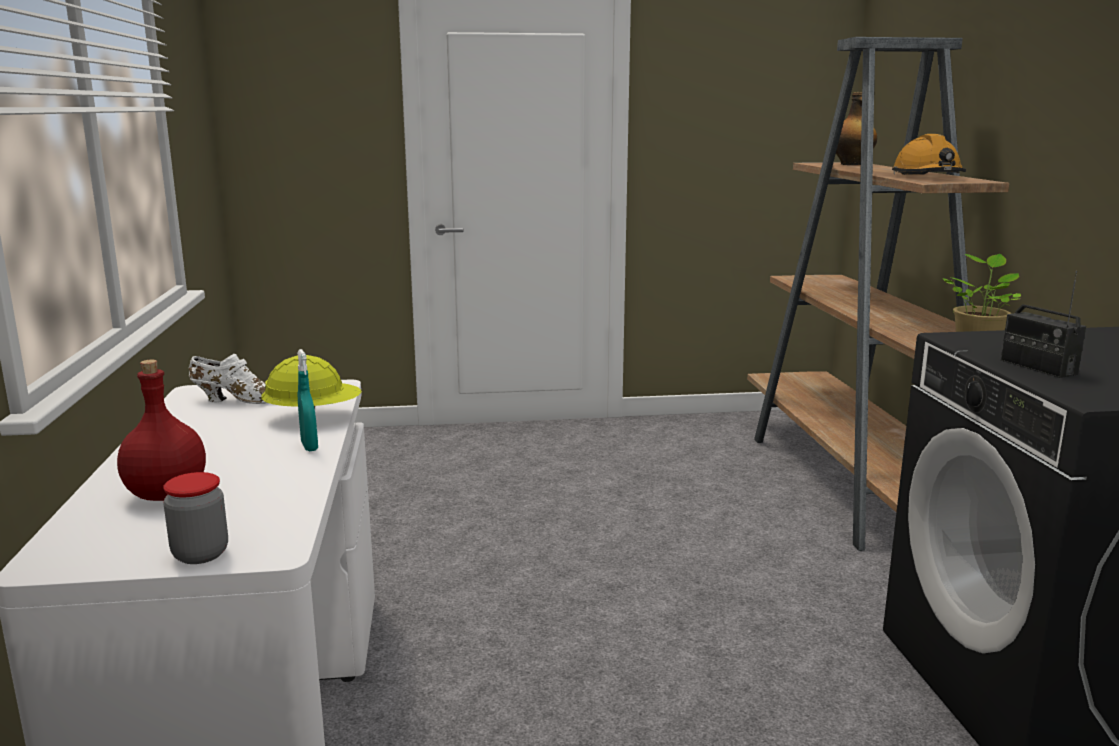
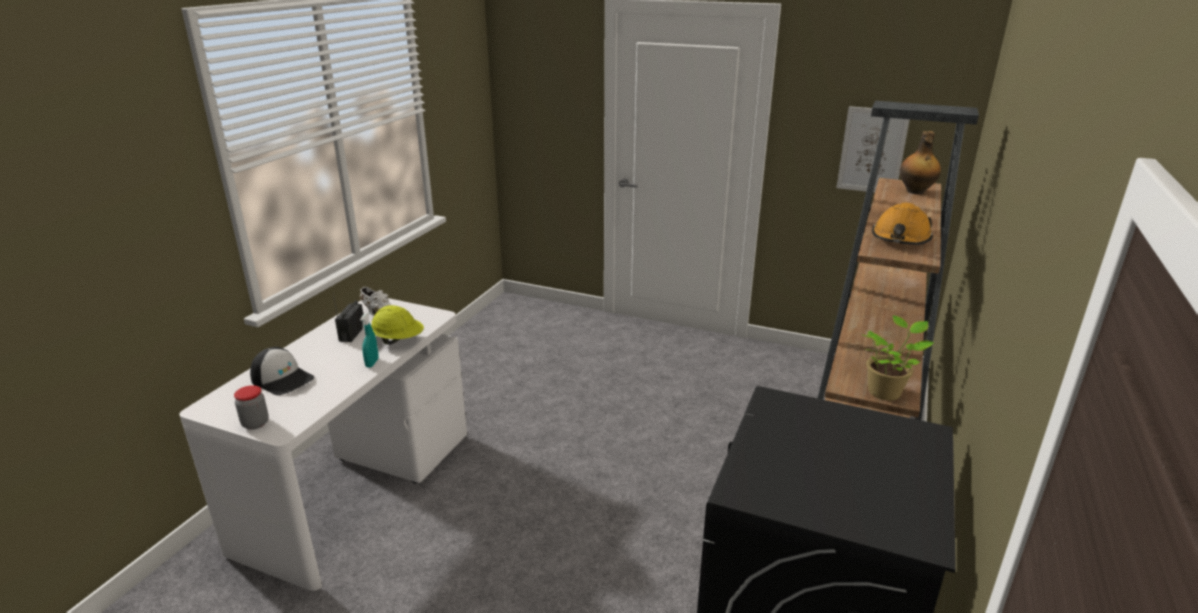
camera: 30 degrees right, 10 degrees up
red bottle [117,360,206,501] -> cap [250,347,314,395]
radio [1001,271,1086,378] -> radio moved to [333,293,363,342]
none -> picture [837,106,910,193]

